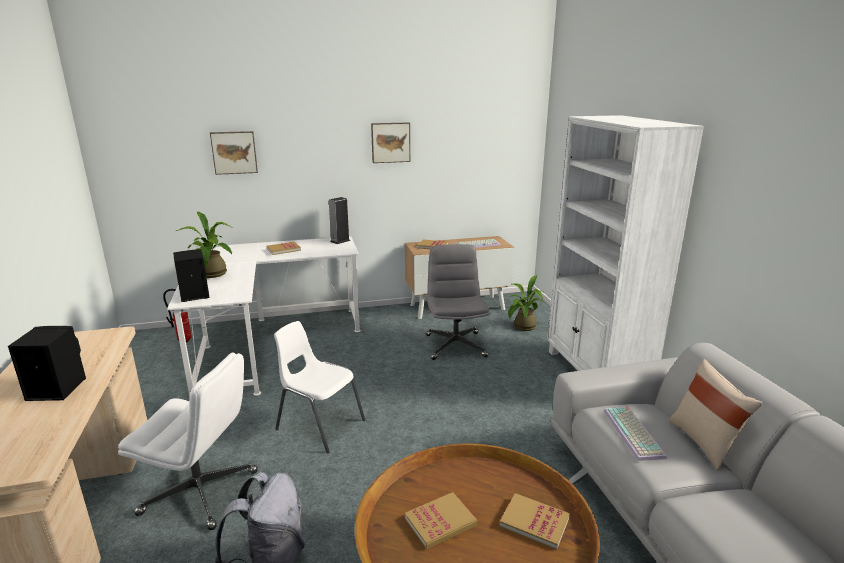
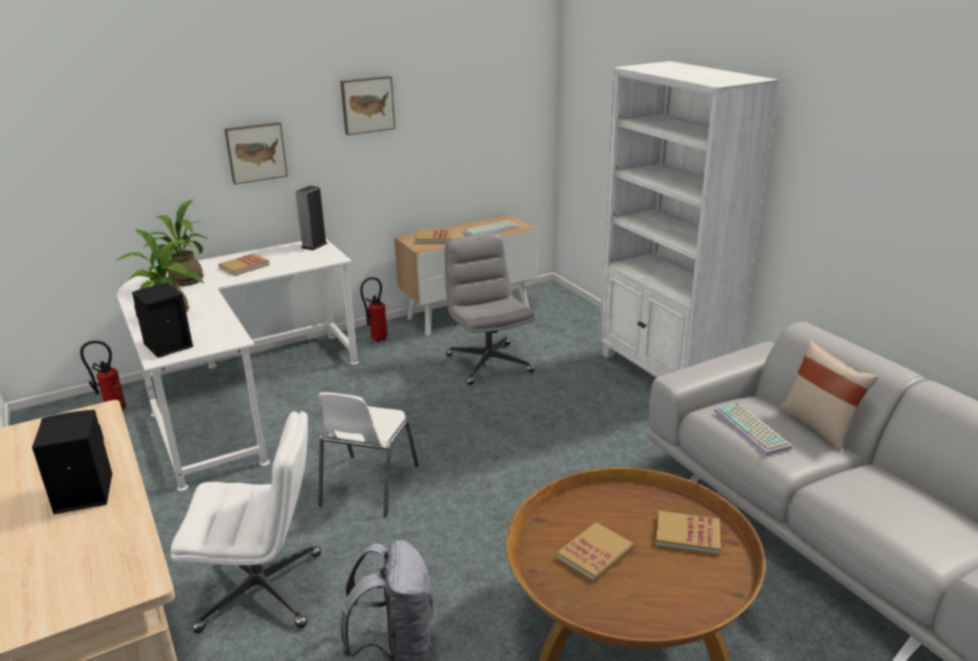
camera: 15 degrees left, 5 degrees up
picture [210,131,258,175] -> picture moved to [224,122,288,184]
white chair [274,321,365,453] -> white chair turned 90 degrees counterclockwise [318,392,419,517]
potted plant [508,275,544,331] -> potted plant moved to [143,200,209,286]
none -> fire extinguisher [360,277,387,342]

